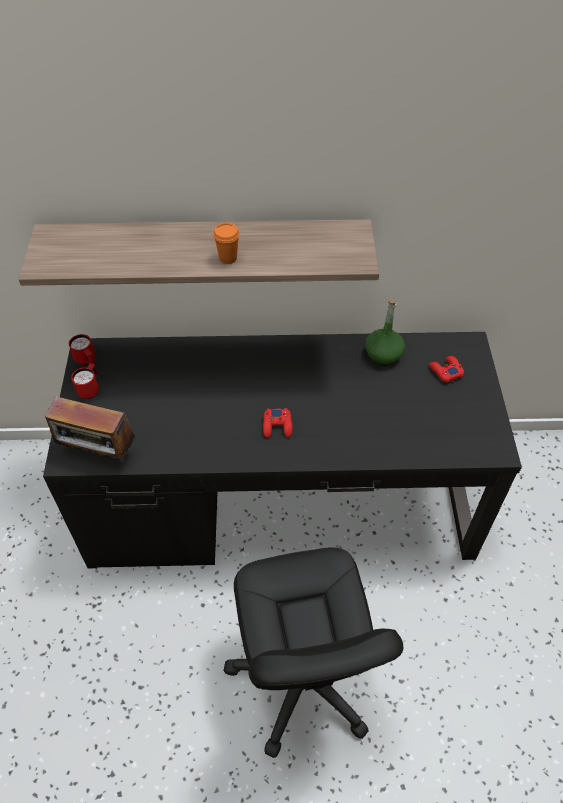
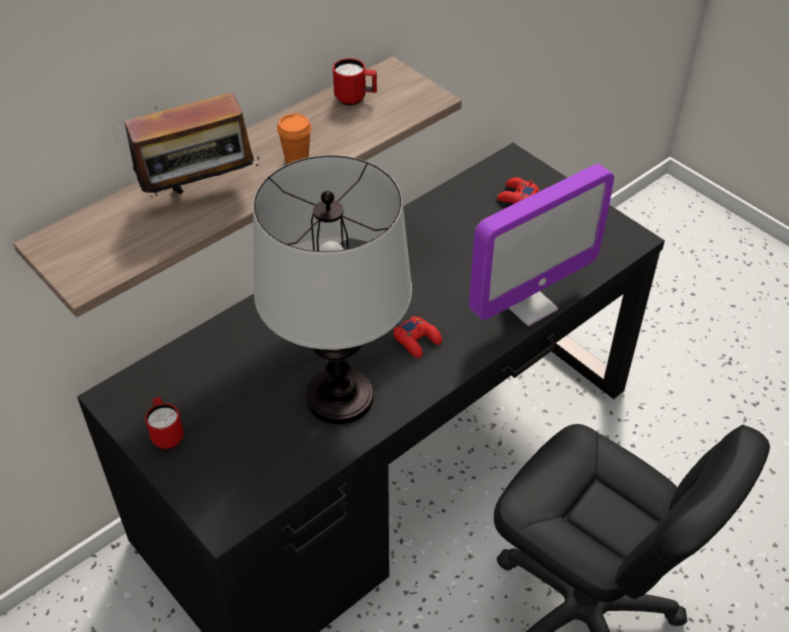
camera: 40 degrees left, 5 degrees down
radio [45,396,135,464] -> radio moved to [113,90,261,200]
red mug [69,334,95,365] -> red mug moved to [333,58,377,105]
green bottle [365,299,405,366] -> none
none -> table lamp [253,155,412,424]
none -> monitor [469,164,614,326]

